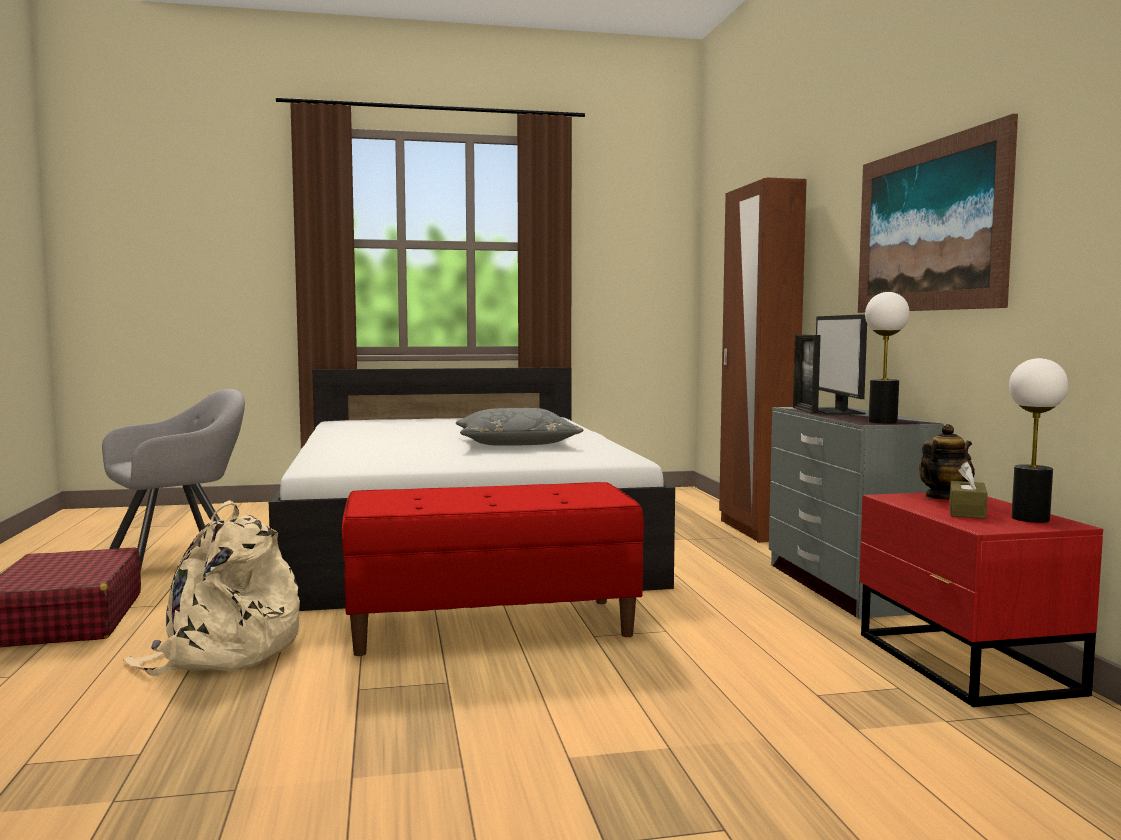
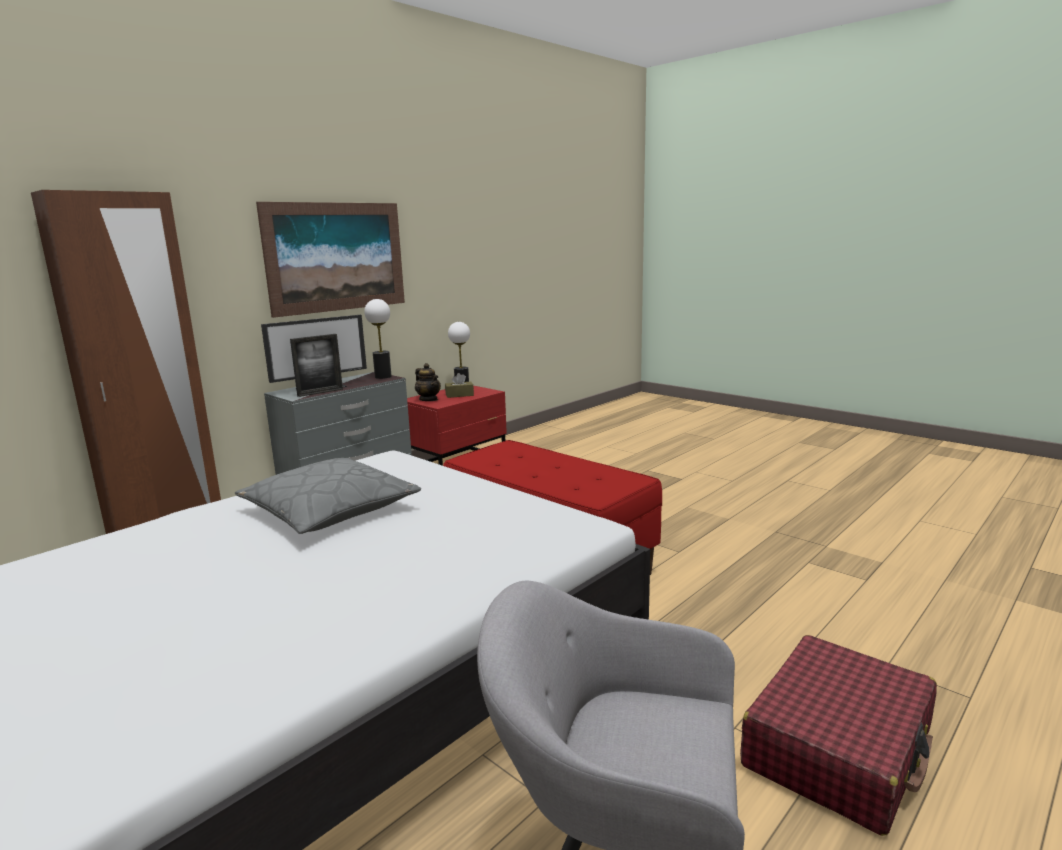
camera: 125 degrees left, 10 degrees up
beige backpack [123,500,300,676] -> none
teapot [919,424,975,499] -> teapot turned 150 degrees counterclockwise [415,363,441,401]

